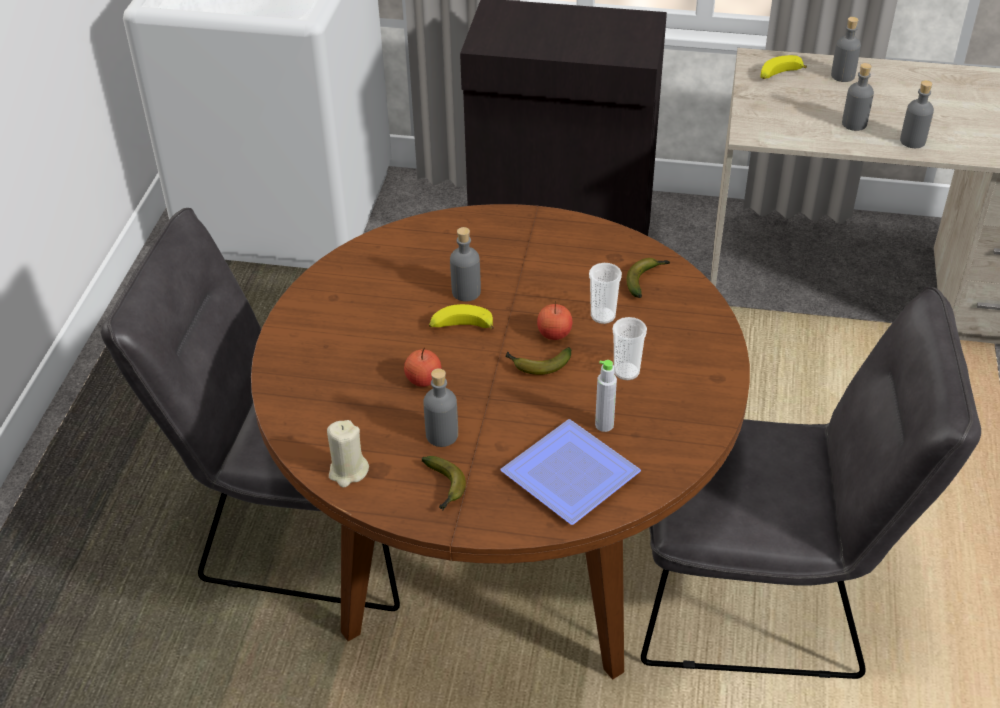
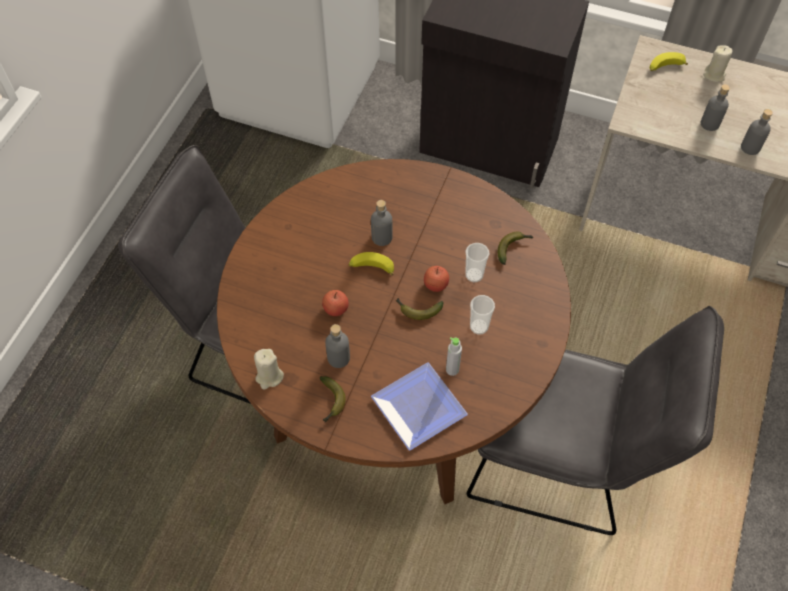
camera: 10 degrees right, 15 degrees up
grey bottle [831,17,861,82] -> beige candle [703,46,733,82]

